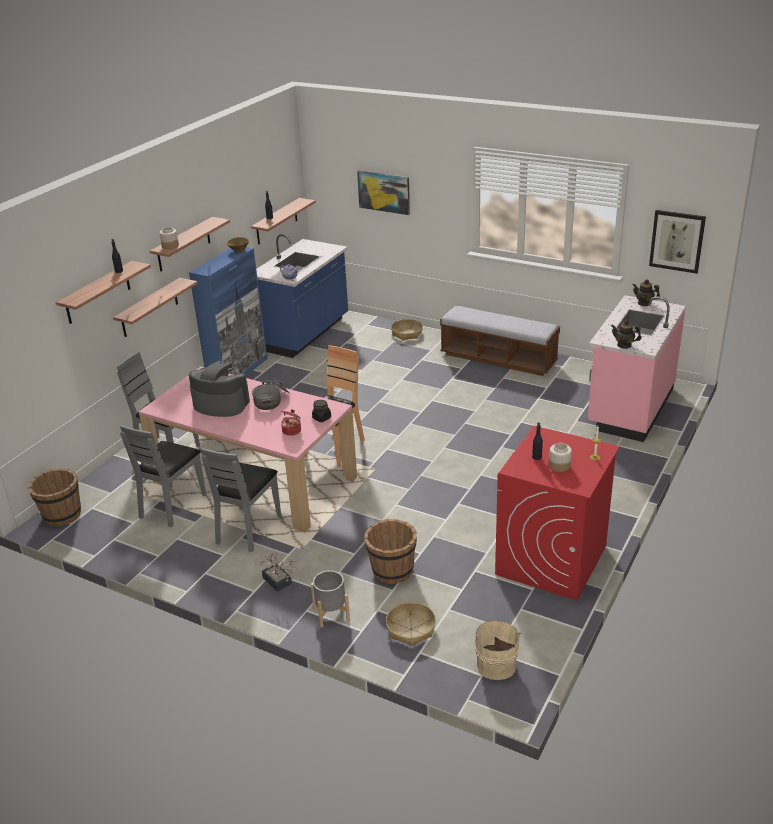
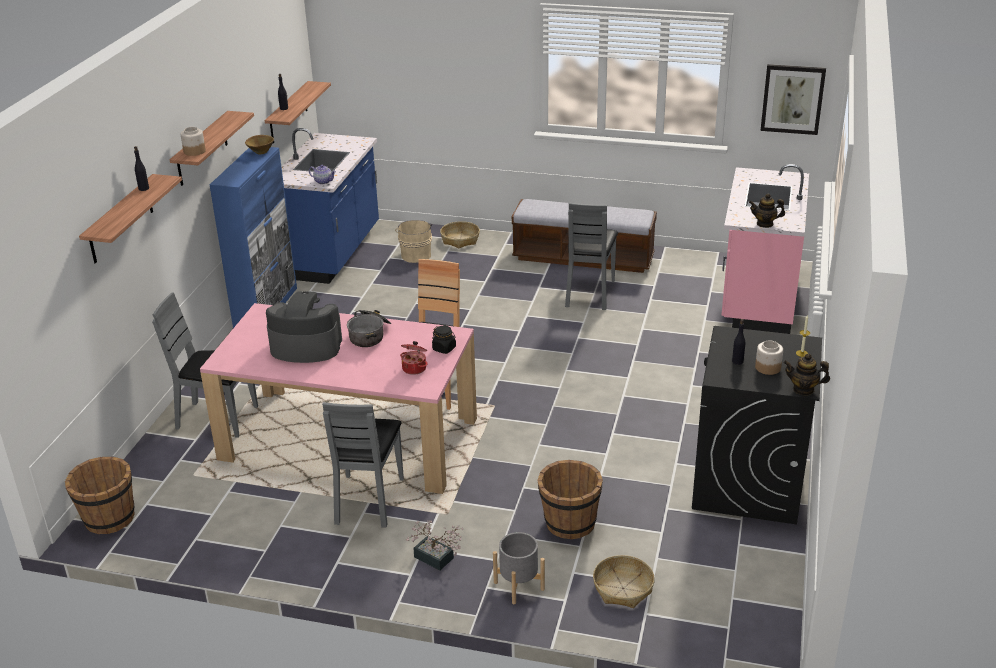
camera: 15 degrees left, 0 degrees up
shelf [113,277,198,337] -> none
grey chair [120,425,206,527] -> grey chair moved to [565,203,618,310]
picture [357,171,410,215] -> none
beige bucket [472,620,521,680] -> beige bucket moved to [395,220,432,263]
red washing machine [495,426,620,601] -> black washing machine [692,326,822,525]
teapot [632,279,660,306] -> teapot moved to [783,354,830,396]

